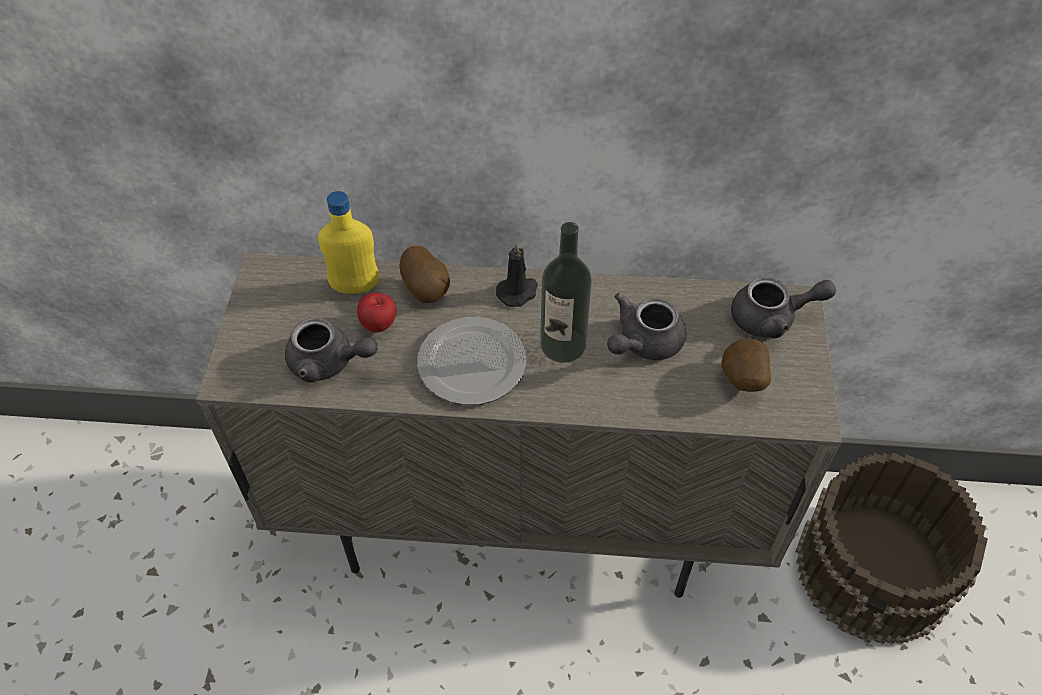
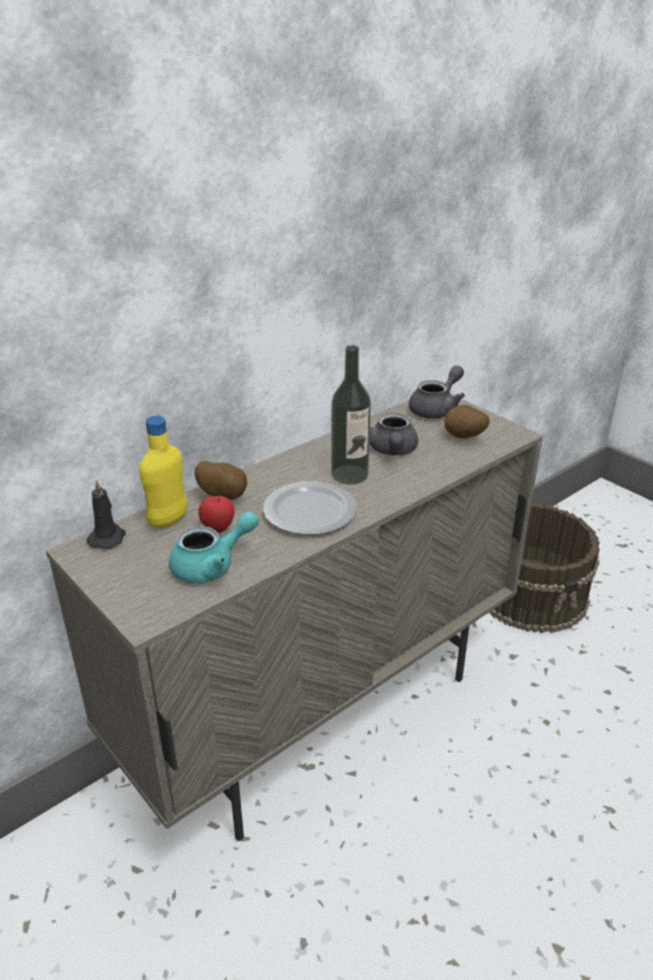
camera: 45 degrees left, 20 degrees down
grey teapot [285,318,377,383] -> turquoise teapot [169,511,259,583]
black candle [496,242,538,307] -> black candle moved to [87,479,126,549]

